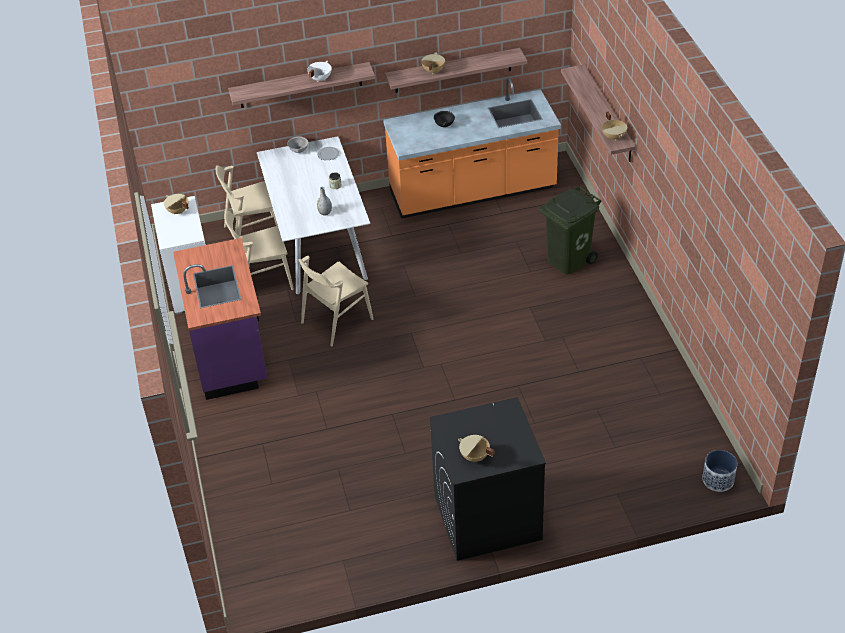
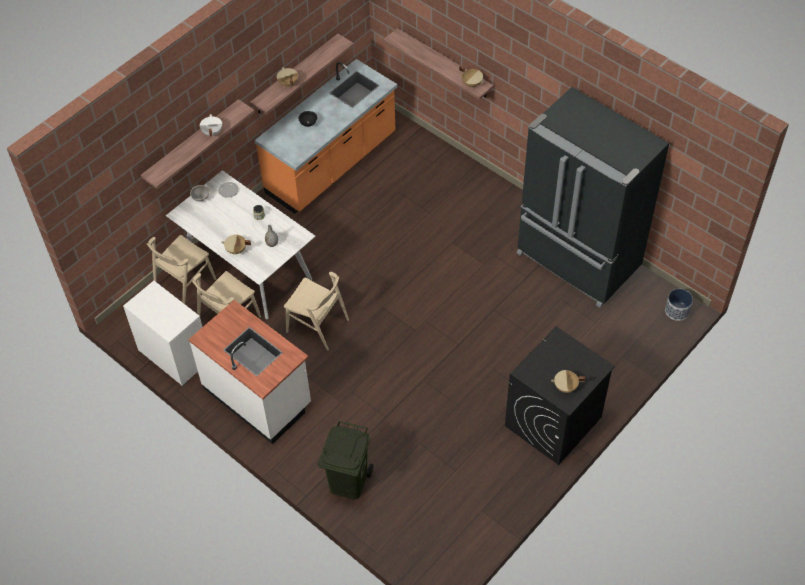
camera: 35 degrees left, 10 degrees up
beige cooking pot [164,194,189,214] -> beige cooking pot moved to [221,234,251,254]
purple counter [173,238,267,400] -> white counter [188,300,311,444]
beige chair [298,256,373,347] -> beige chair turned 75 degrees counterclockwise [284,272,349,351]
green trash can [539,187,602,274] -> green trash can moved to [318,421,373,500]
none -> black fridge [517,87,669,308]

